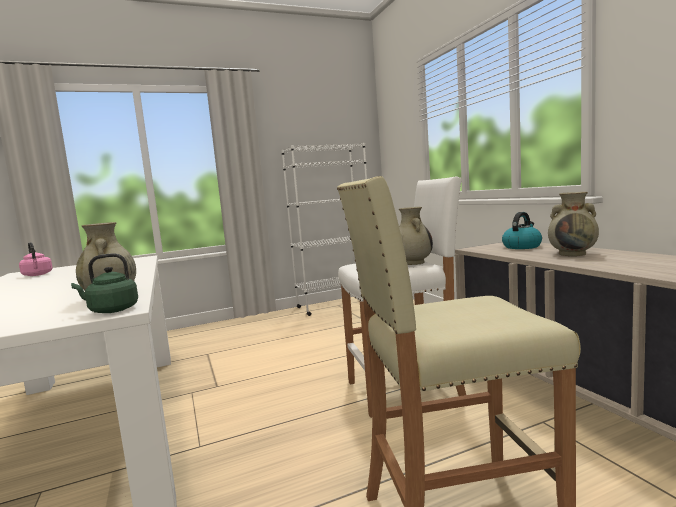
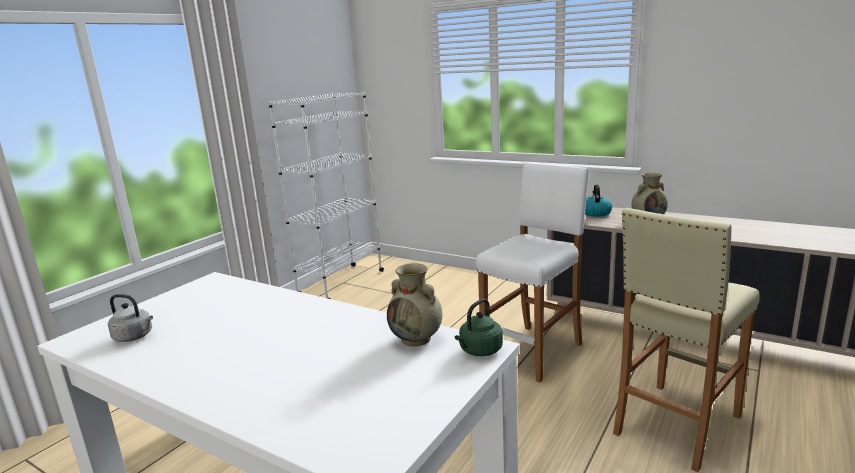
camera: 35 degrees left, 10 degrees up
pink kettle [19,242,53,276] -> grey kettle [108,294,153,342]
beige vase [399,207,433,265] -> none

